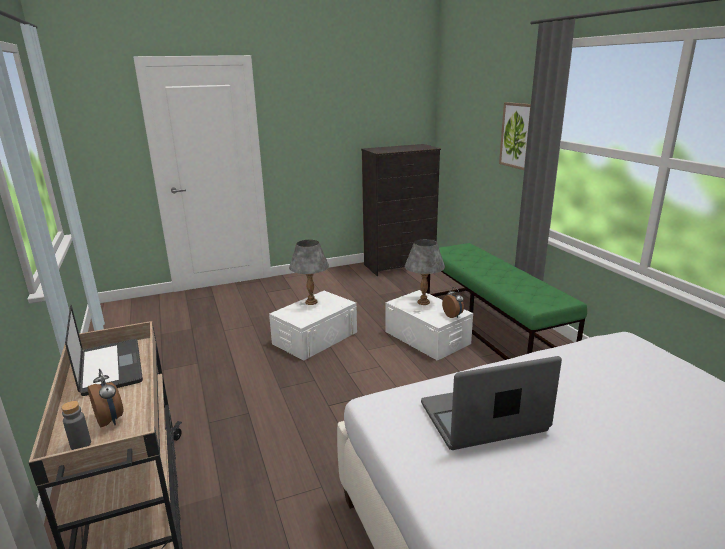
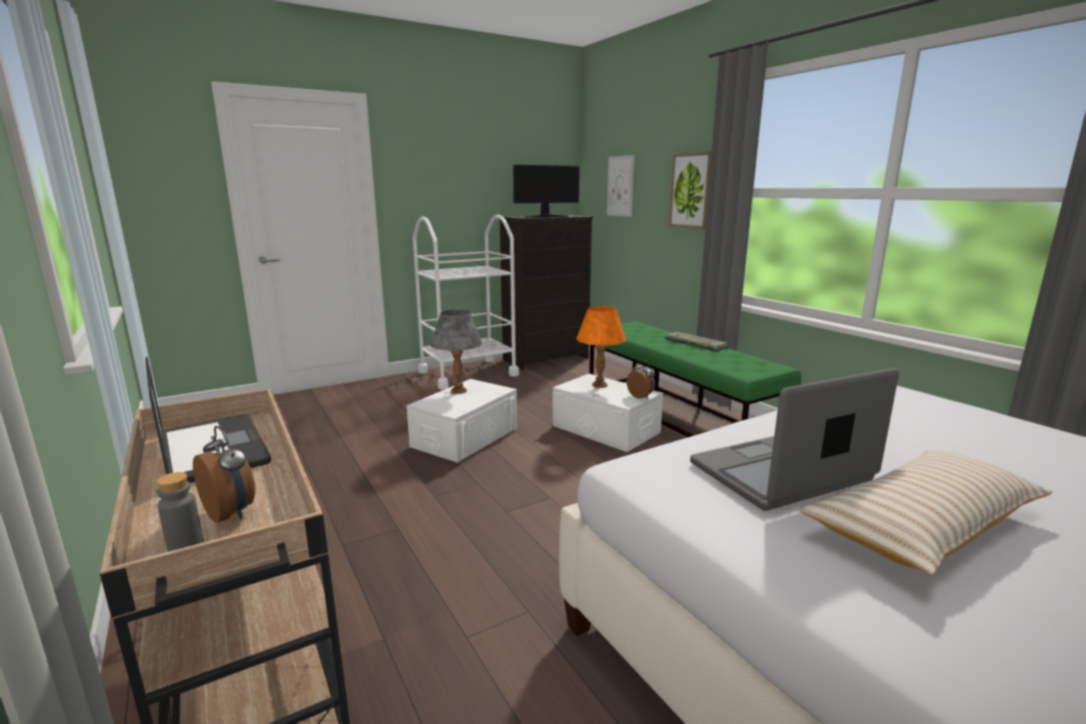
camera: 10 degrees left, 5 degrees down
grey table lamp [405,239,445,305] -> orange table lamp [576,306,626,388]
none -> white cart [413,215,519,389]
none -> monitor [513,165,580,218]
none -> picture [607,155,635,217]
none -> keyboard [665,332,729,351]
none -> beige pillow [800,451,1052,576]

